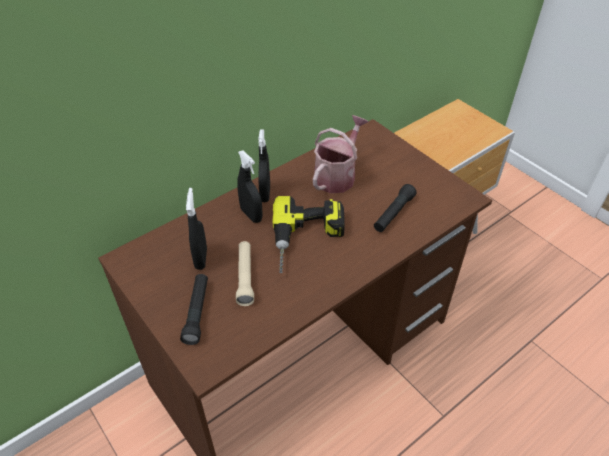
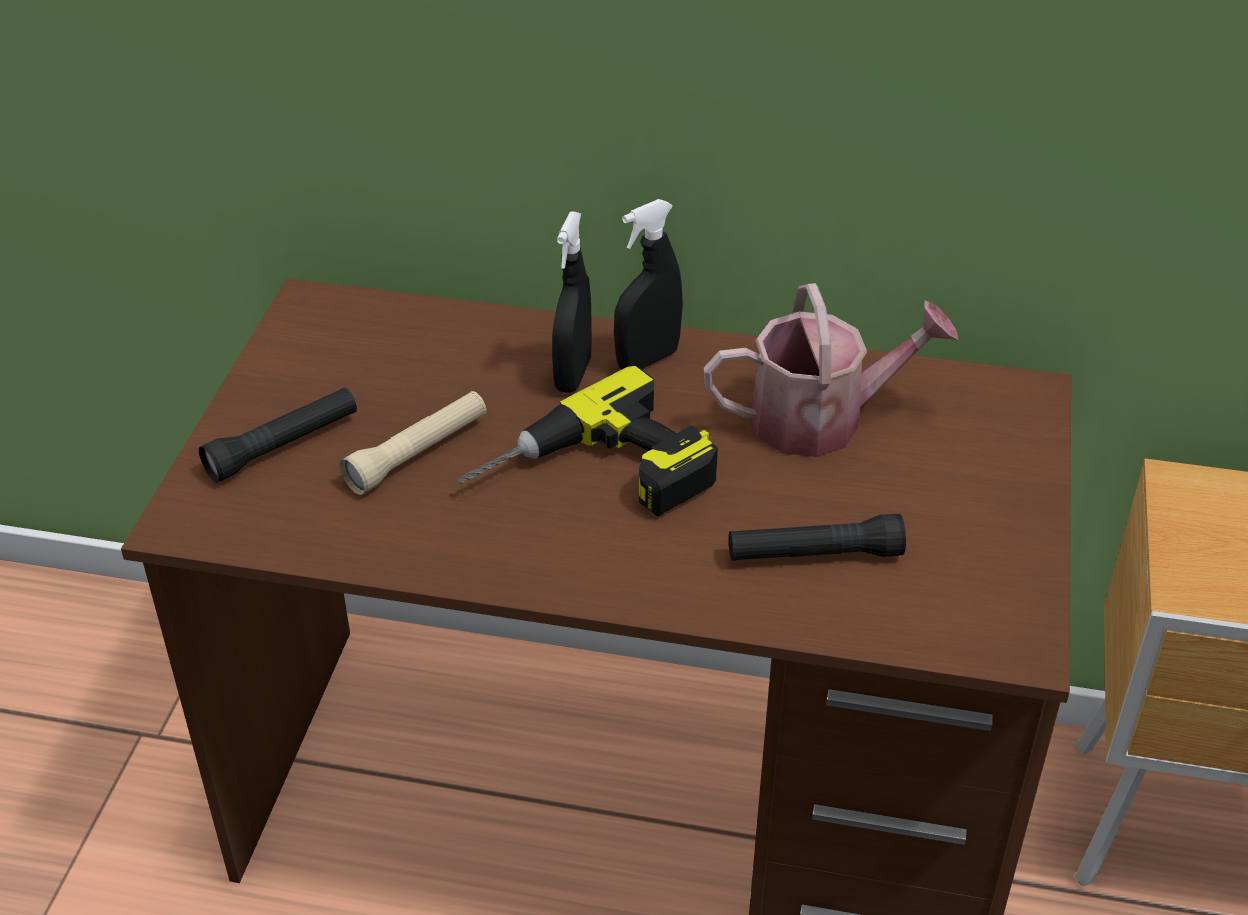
camera: 50 degrees right, 5 degrees down
black spray bottle [186,188,207,270] -> none

